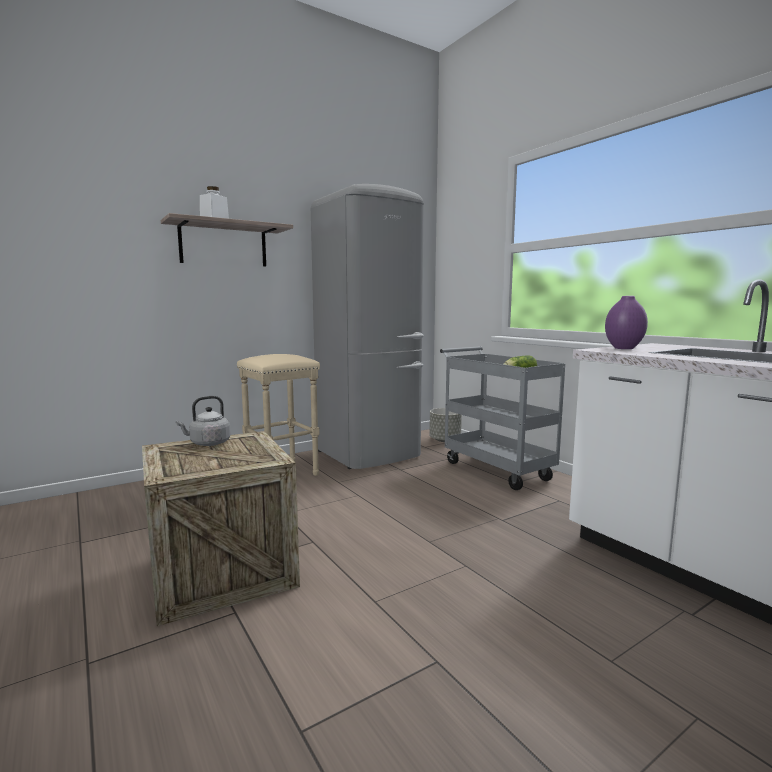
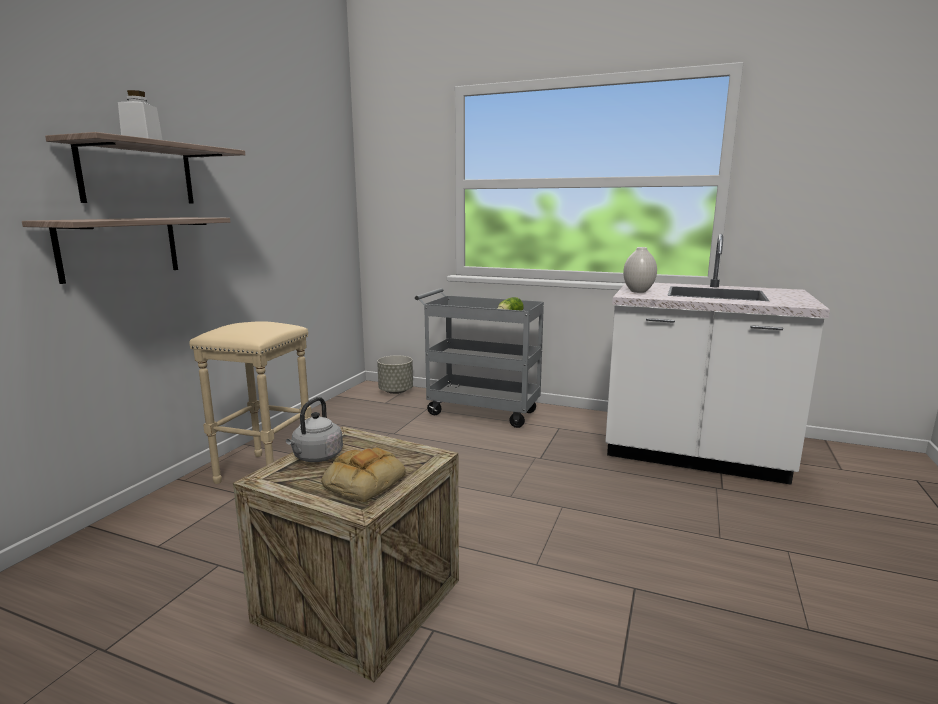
camera: 35 degrees left, 5 degrees up
grey fridge [311,184,424,469] -> none
purple vase [605,296,648,349] -> white vase [623,247,657,293]
none -> shelf [22,217,230,284]
none -> bread [321,448,406,502]

